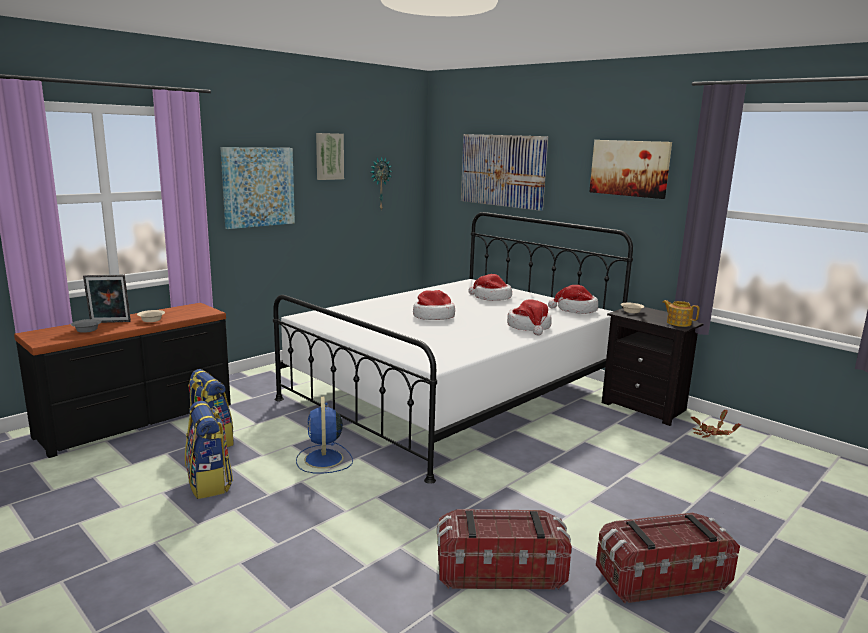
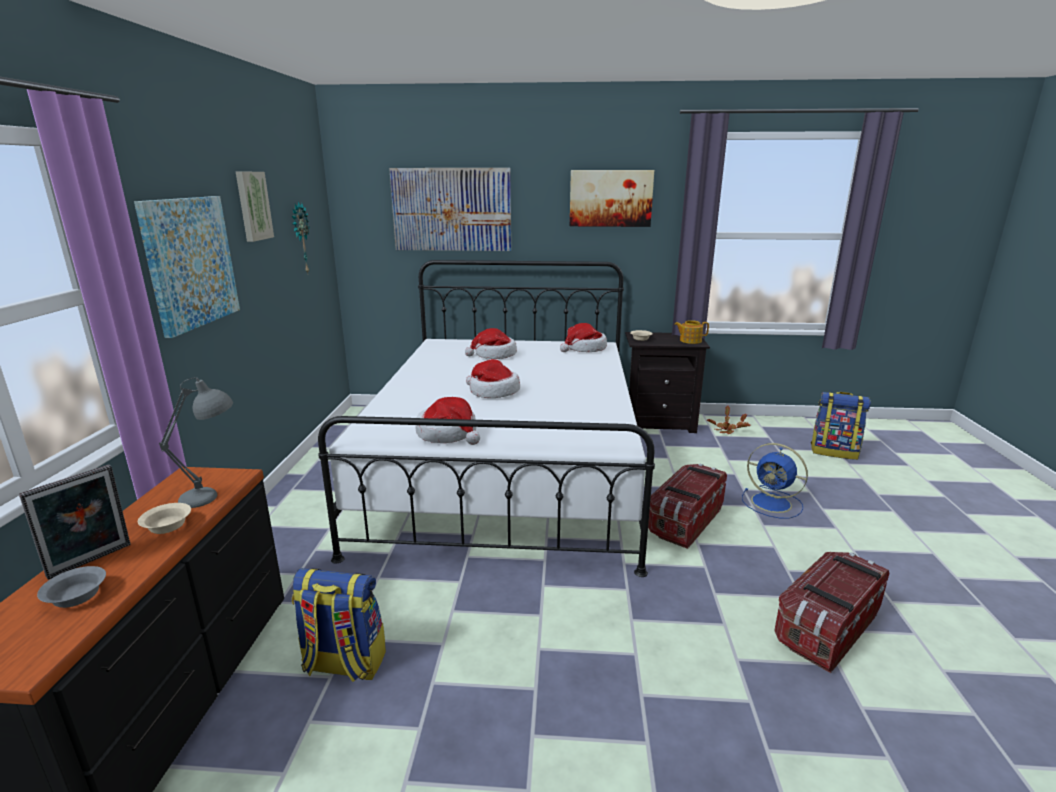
camera: 40 degrees left, 5 degrees up
backpack [185,401,233,499] -> backpack moved to [811,392,871,460]
blue fan [296,397,353,473] -> blue fan moved to [742,443,808,519]
hat [507,299,552,335] -> hat moved to [415,397,480,445]
storage box [596,513,740,604] -> storage box moved to [648,464,727,549]
none -> grey table lamp [159,377,233,508]

